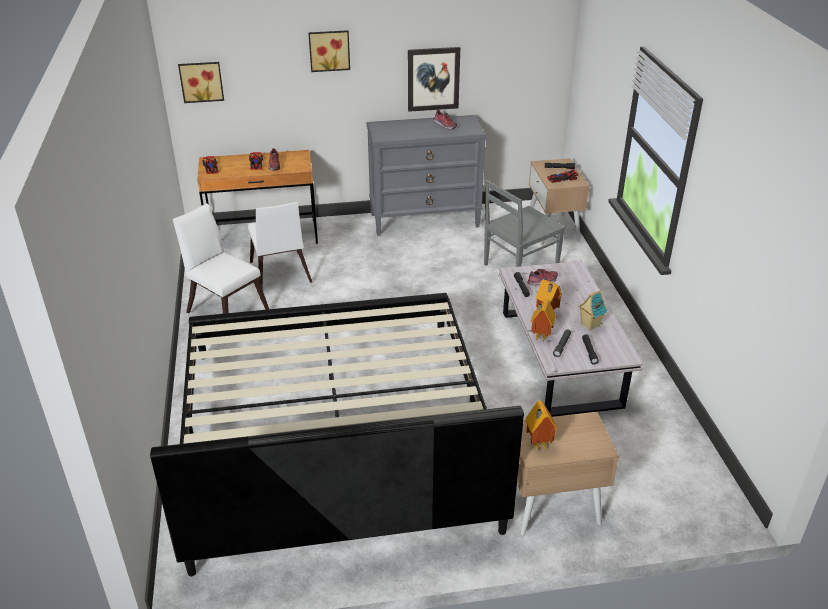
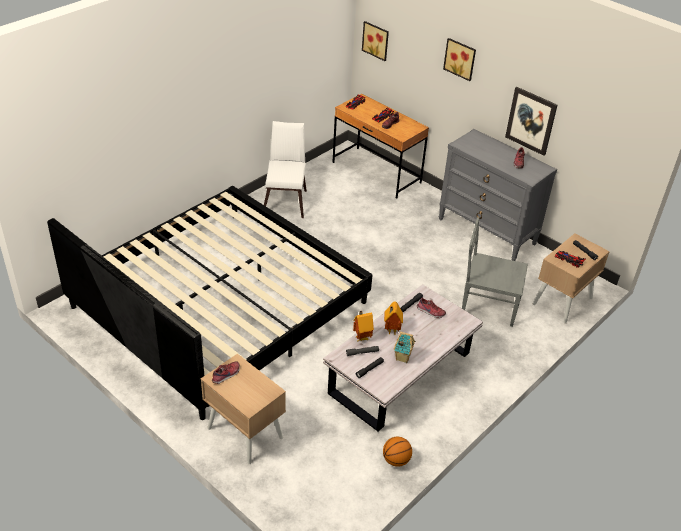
camera: 50 degrees right, 5 degrees up
white chair [248,202,312,290] -> none
toy house [525,401,558,450] -> shoe [212,361,240,384]
none -> basketball [383,437,412,467]

